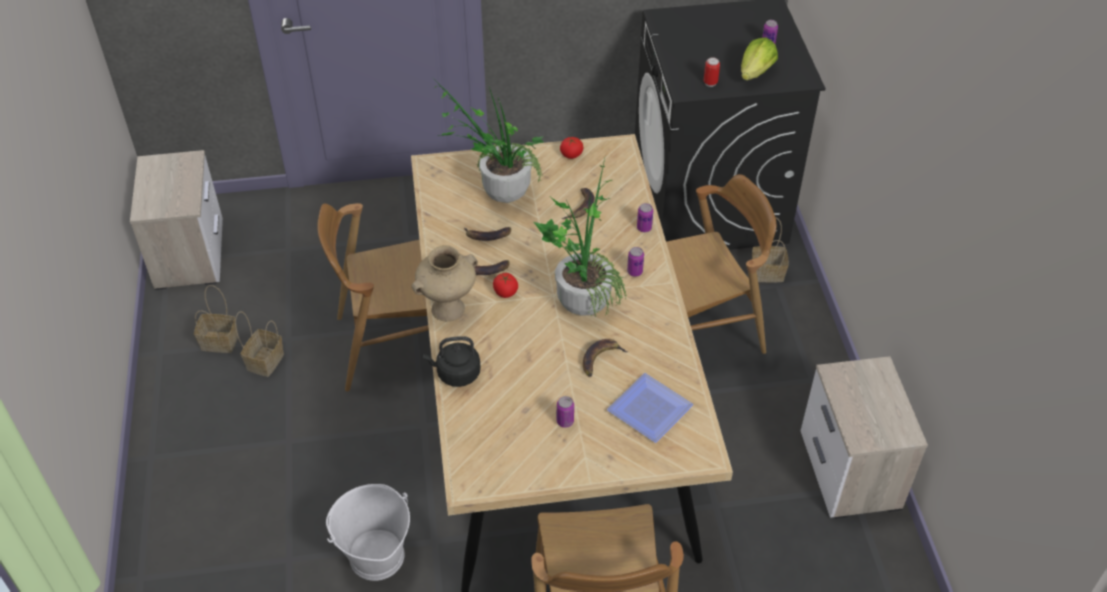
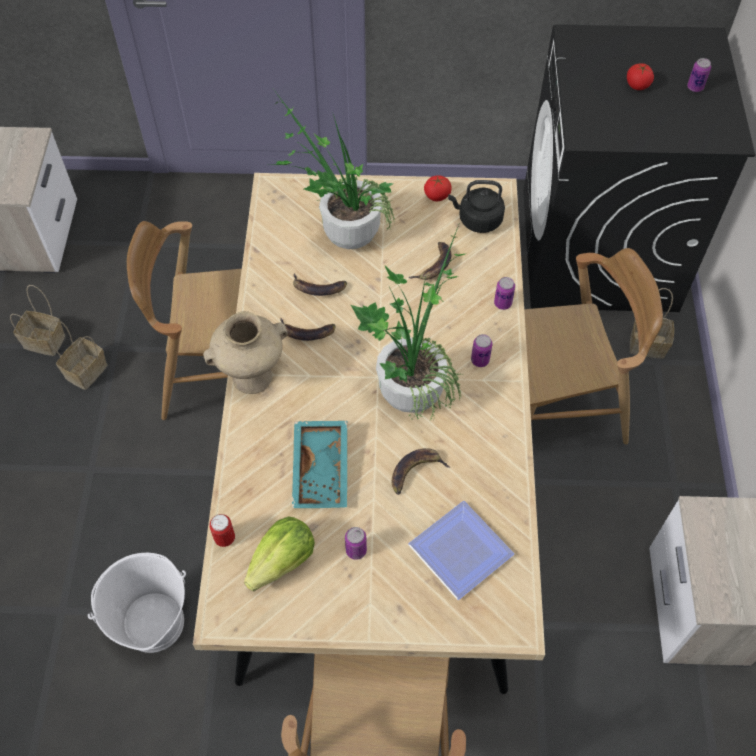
camera: 10 degrees right, 10 degrees up
black kettle [423,336,481,387] -> black kettle moved to [448,180,505,233]
tomato [493,273,518,298] -> tomato moved to [627,63,654,90]
can [704,57,720,87] -> can moved to [209,514,235,547]
lettuce [741,37,778,80] -> lettuce moved to [244,516,315,591]
none -> turquoise tray [292,421,347,508]

